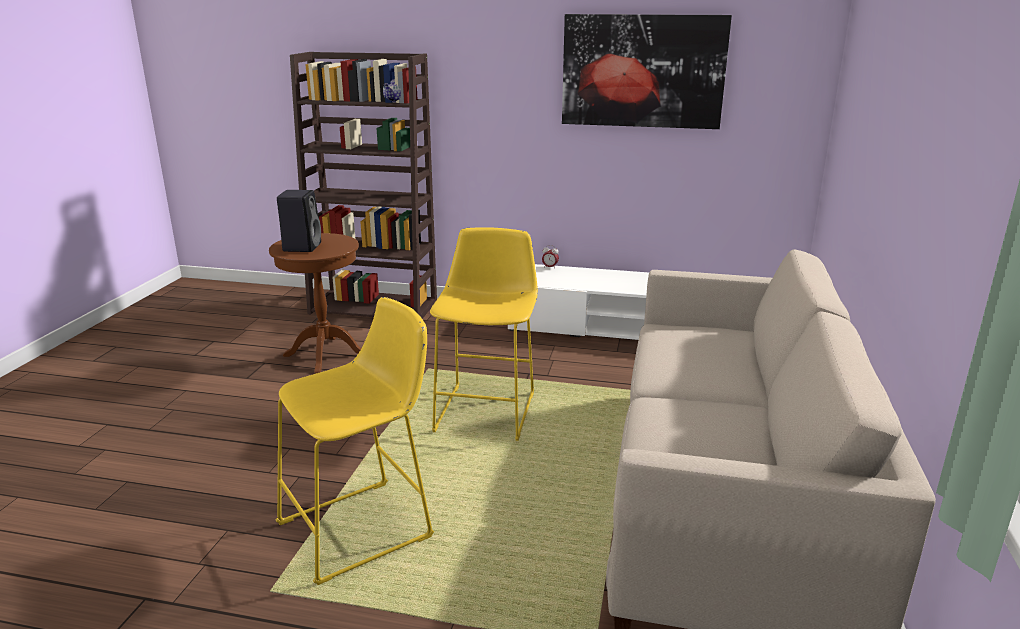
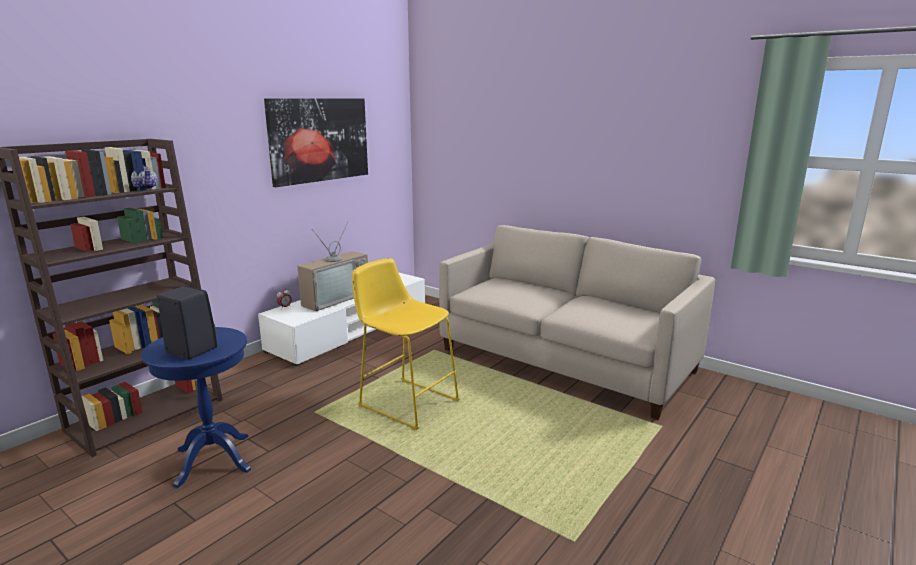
camera: 65 degrees left, 5 degrees down
brown side table [269,233,361,374] -> blue side table [141,327,251,488]
yellow stool [275,297,434,585] -> none
none -> television [297,222,368,311]

